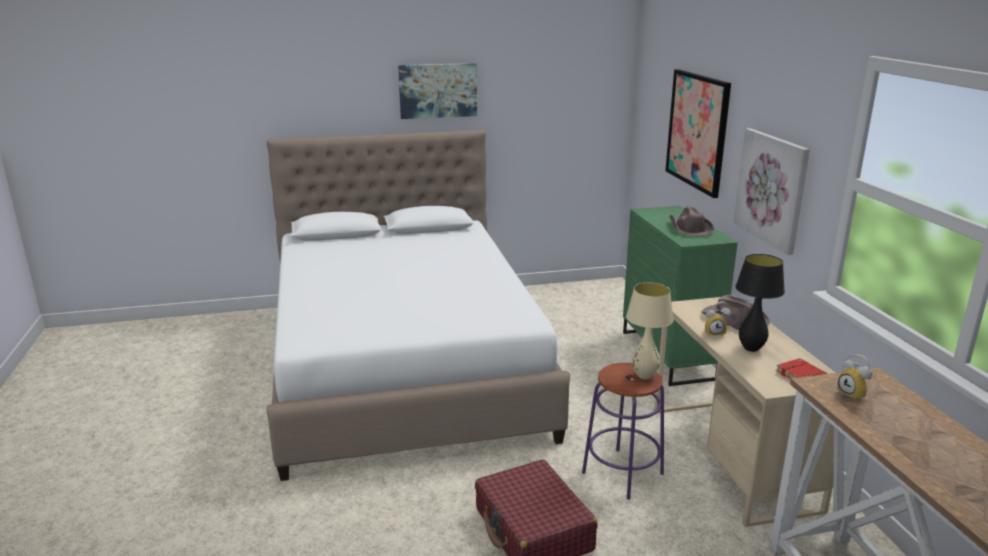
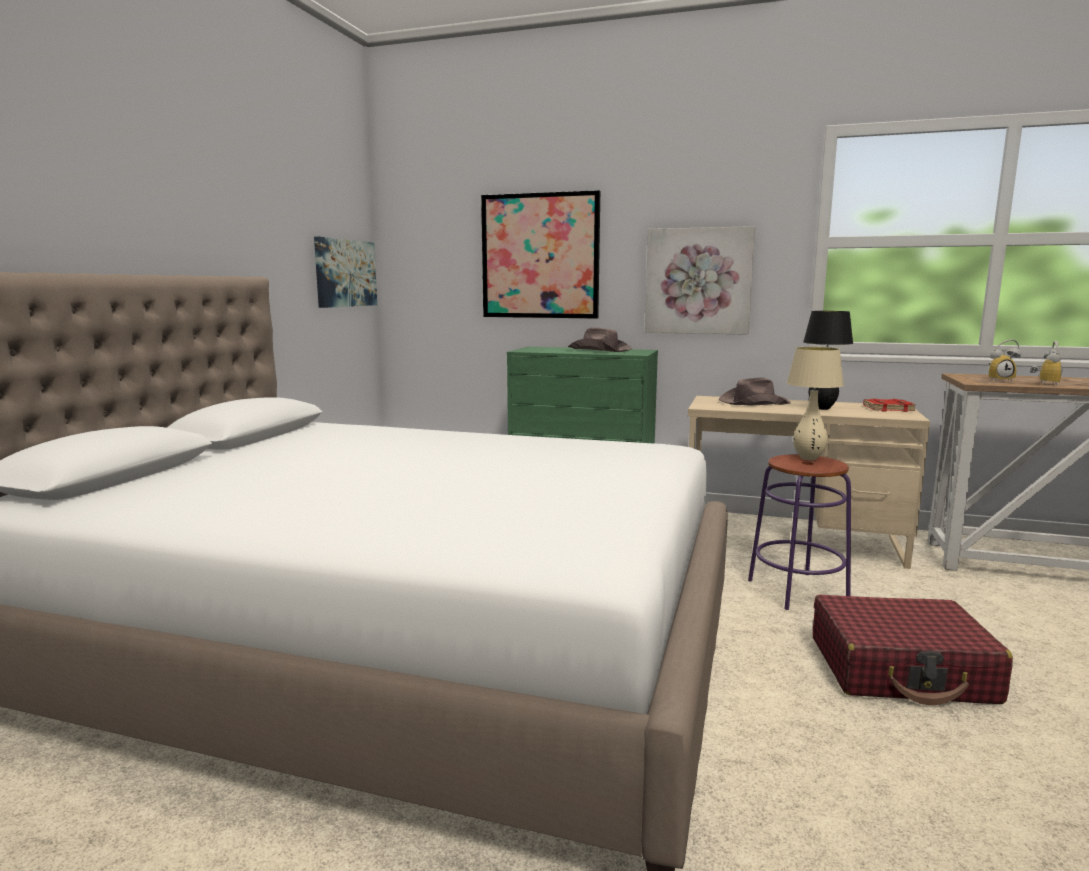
camera: 60 degrees left, 10 degrees down
picture [398,63,477,119] -> picture moved to [314,237,377,308]
alarm clock [705,301,731,337] -> alarm clock moved to [1031,341,1062,386]

